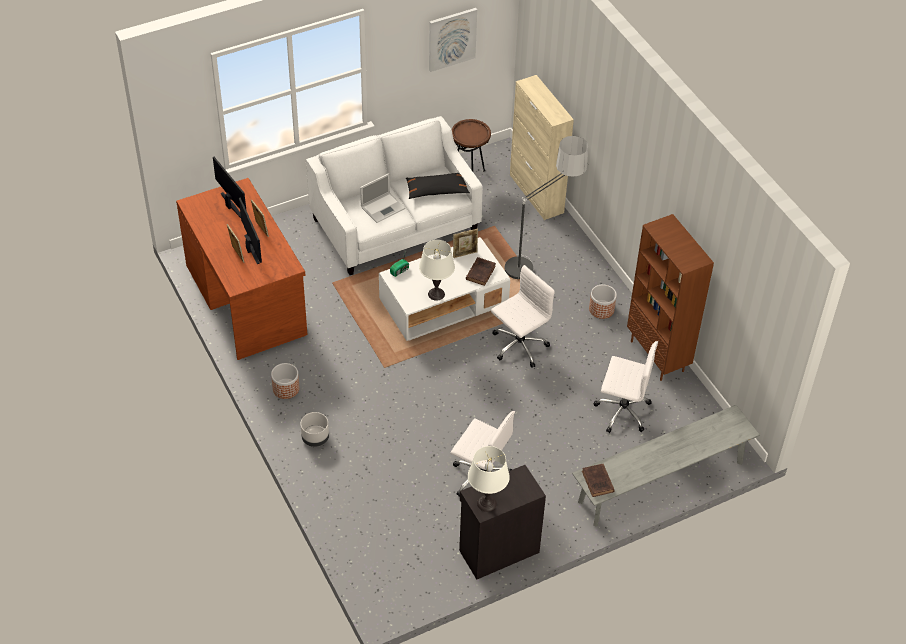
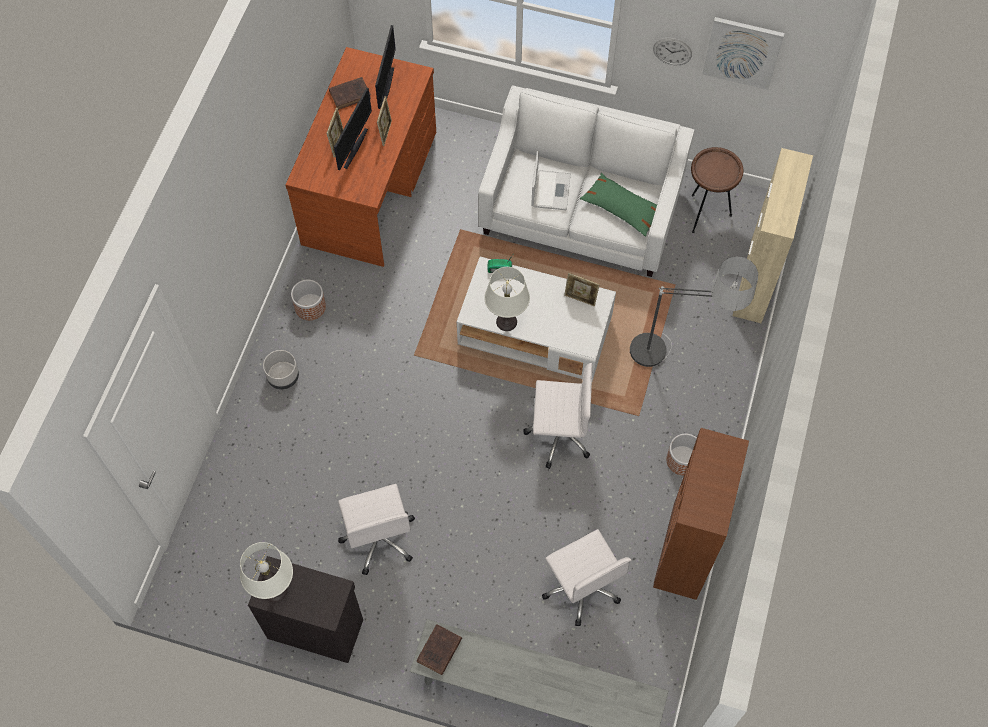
camera: 45 degrees right, 15 degrees up
laptop [360,173,405,223] -> laptop turned 90 degrees counterclockwise [531,151,571,210]
black pillow [406,173,470,199] -> green pillow [580,173,657,236]
brown book [466,257,496,286] -> brown book moved to [329,77,371,110]
none -> wall clock [653,38,692,65]

